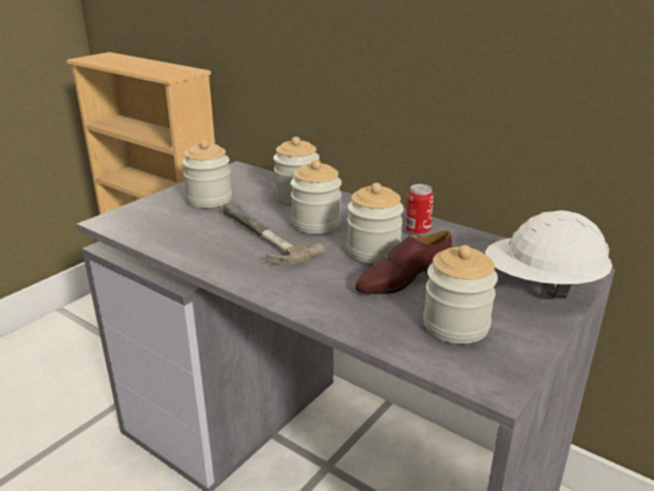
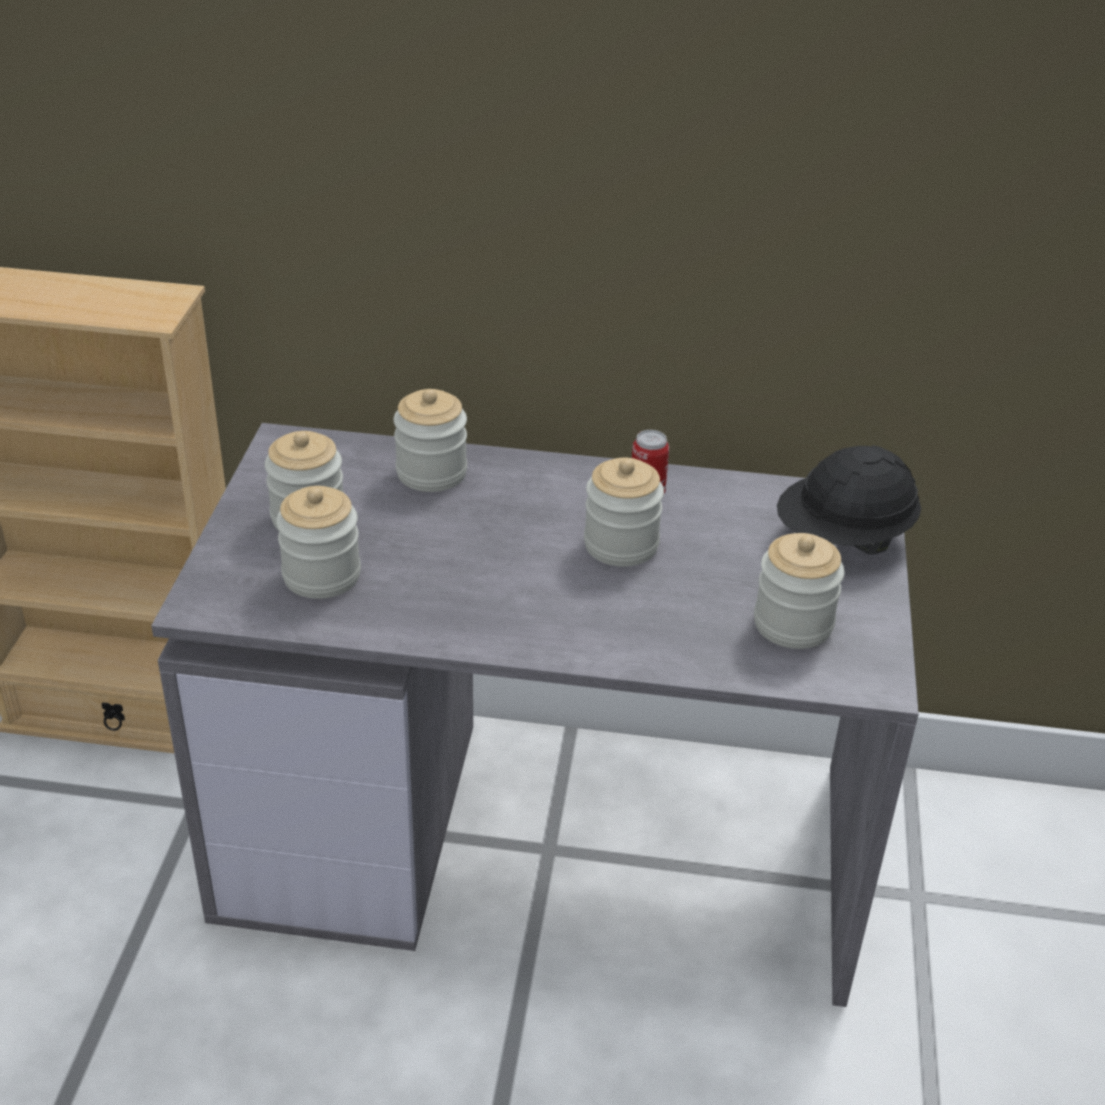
camera: 30 degrees left, 10 degrees up
hammer [223,203,325,265] -> none
jar [291,160,342,234] -> jar moved to [276,486,361,599]
brown shoe [355,230,452,295] -> none
white hard hat [485,210,613,299] -> black hard hat [777,445,921,555]

